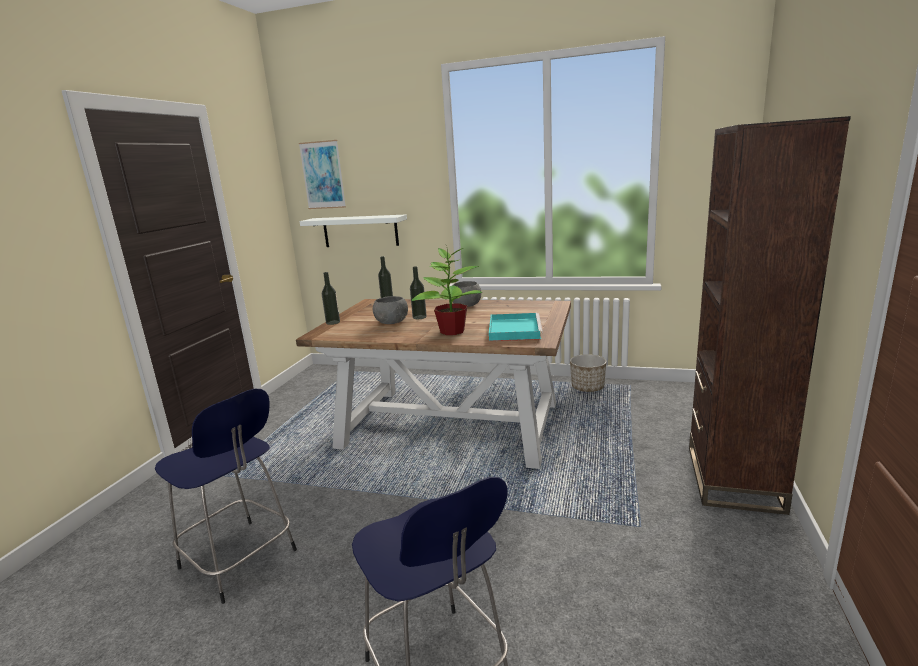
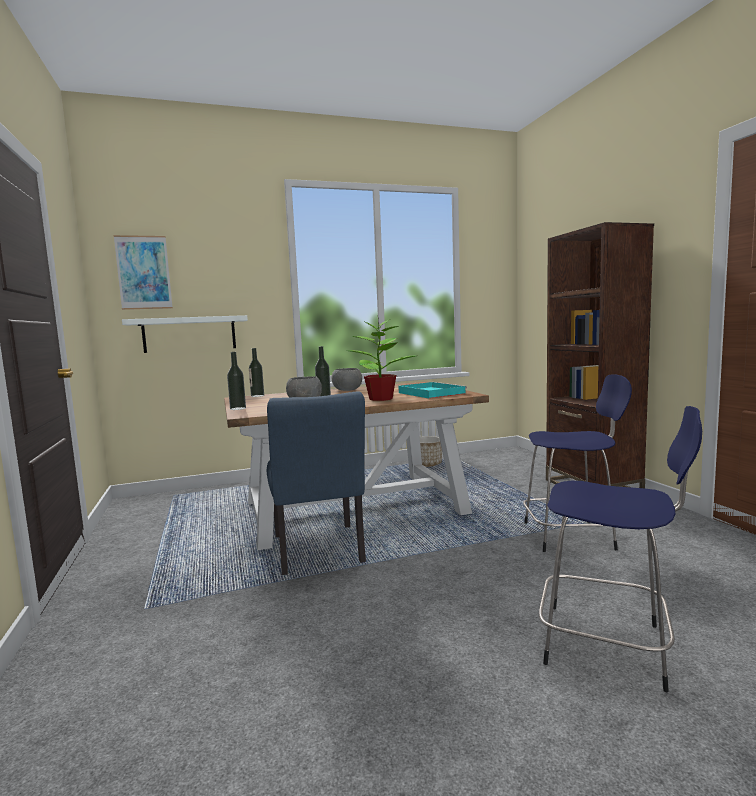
camera: 35 degrees left, 10 degrees down
blue stool [155,389,297,604] -> blue stool moved to [523,374,632,552]
none -> blue chair [267,392,366,575]

